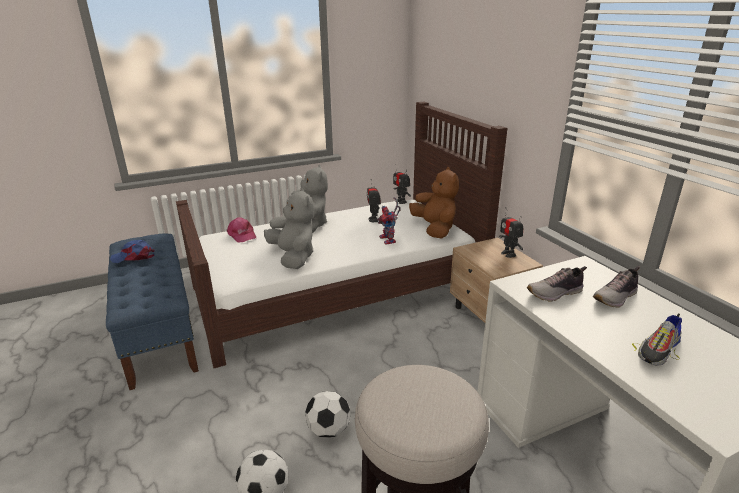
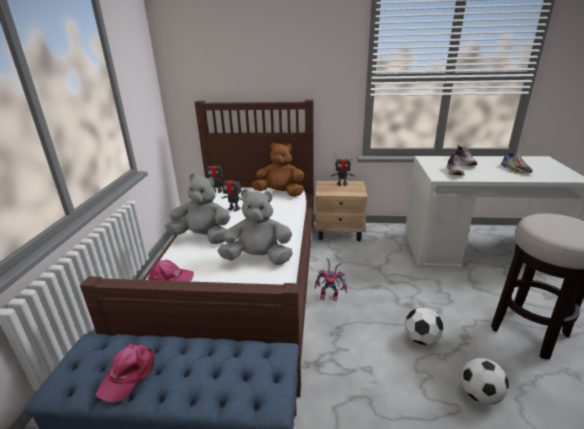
camera: 60 degrees left, 0 degrees up
blue cap [110,240,154,263] -> pink cap [95,344,155,402]
toy robot [377,197,401,245] -> toy robot moved to [315,258,347,301]

